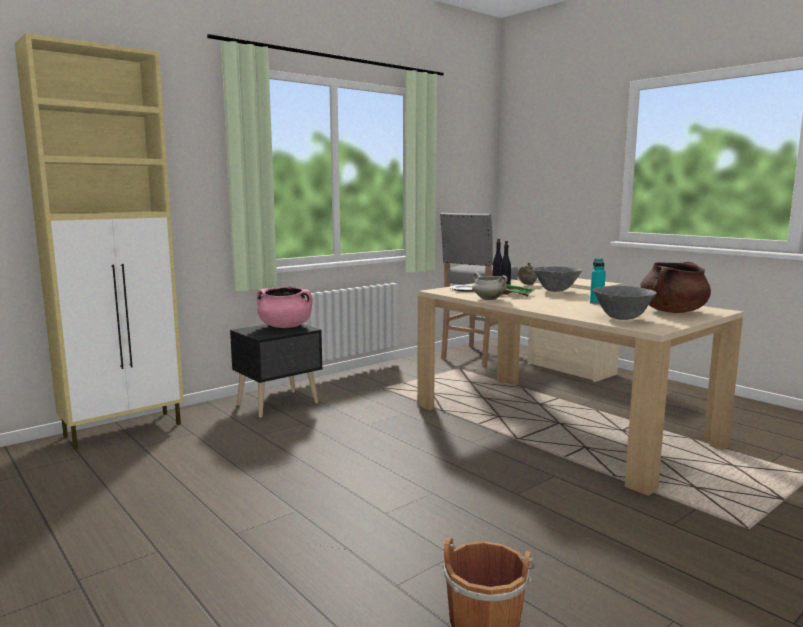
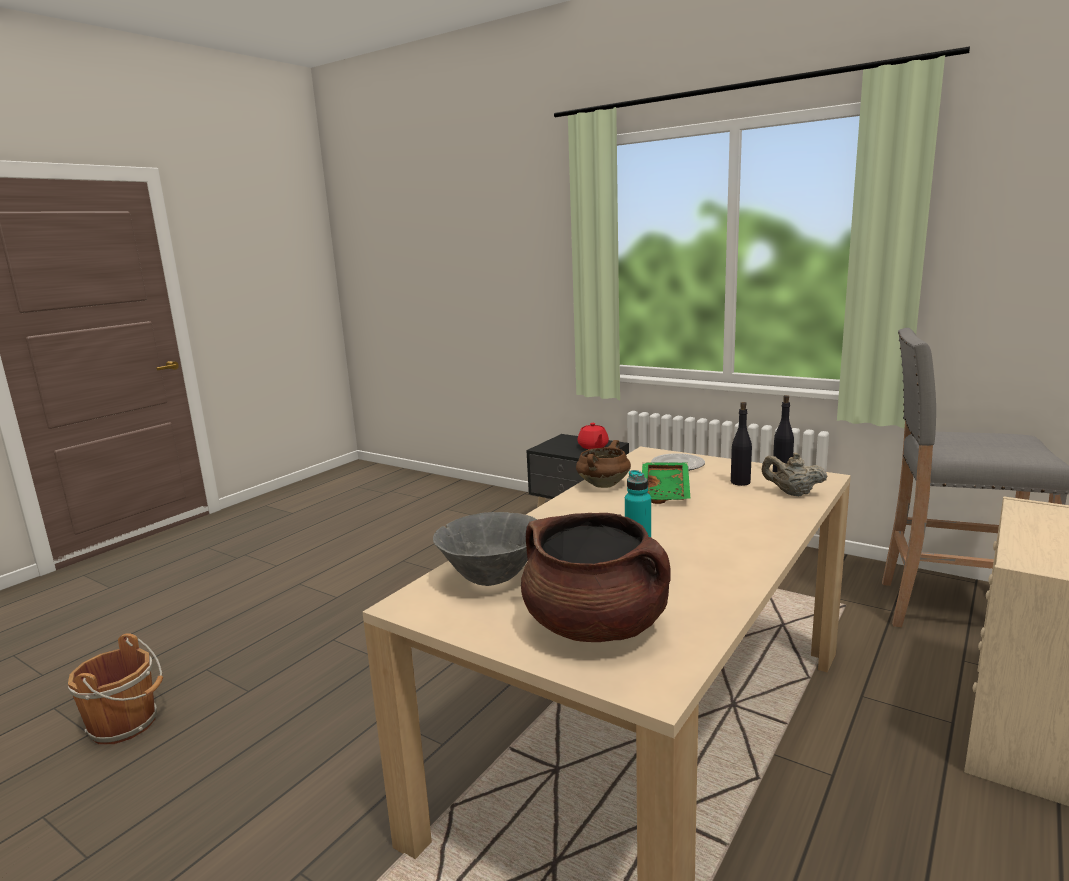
camera: 75 degrees right, 5 degrees up
beige cabinet [15,33,184,450] -> none
pink cooking pot [257,287,312,328] -> red teapot [577,423,609,449]
white cooking pot [472,273,507,300] -> brown cooking pot [576,440,631,488]
grey bowl [533,267,583,292] -> none

